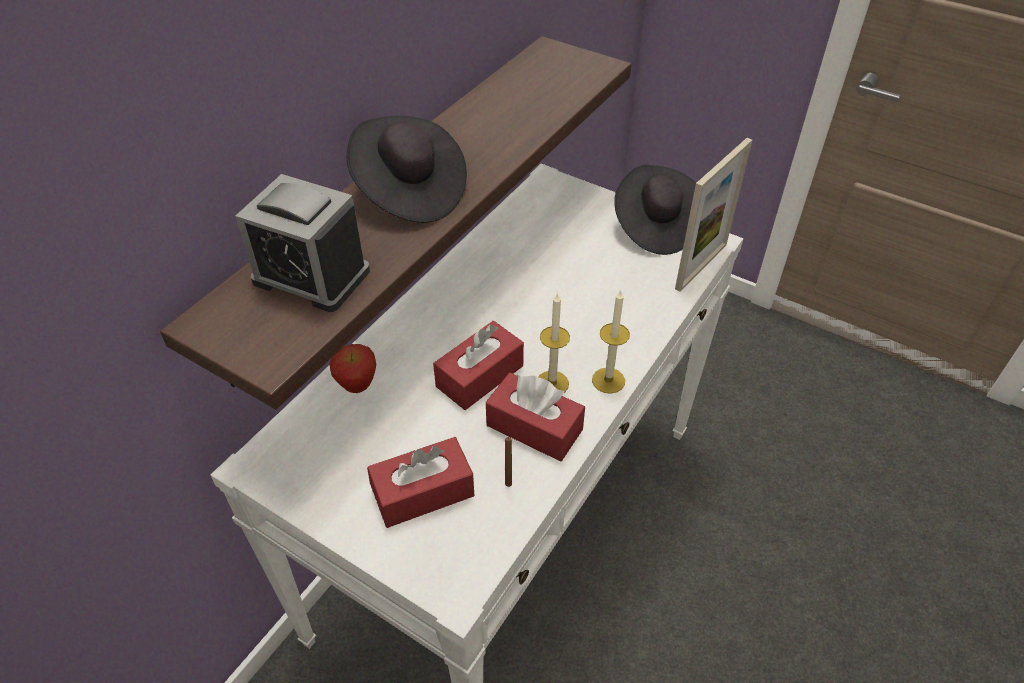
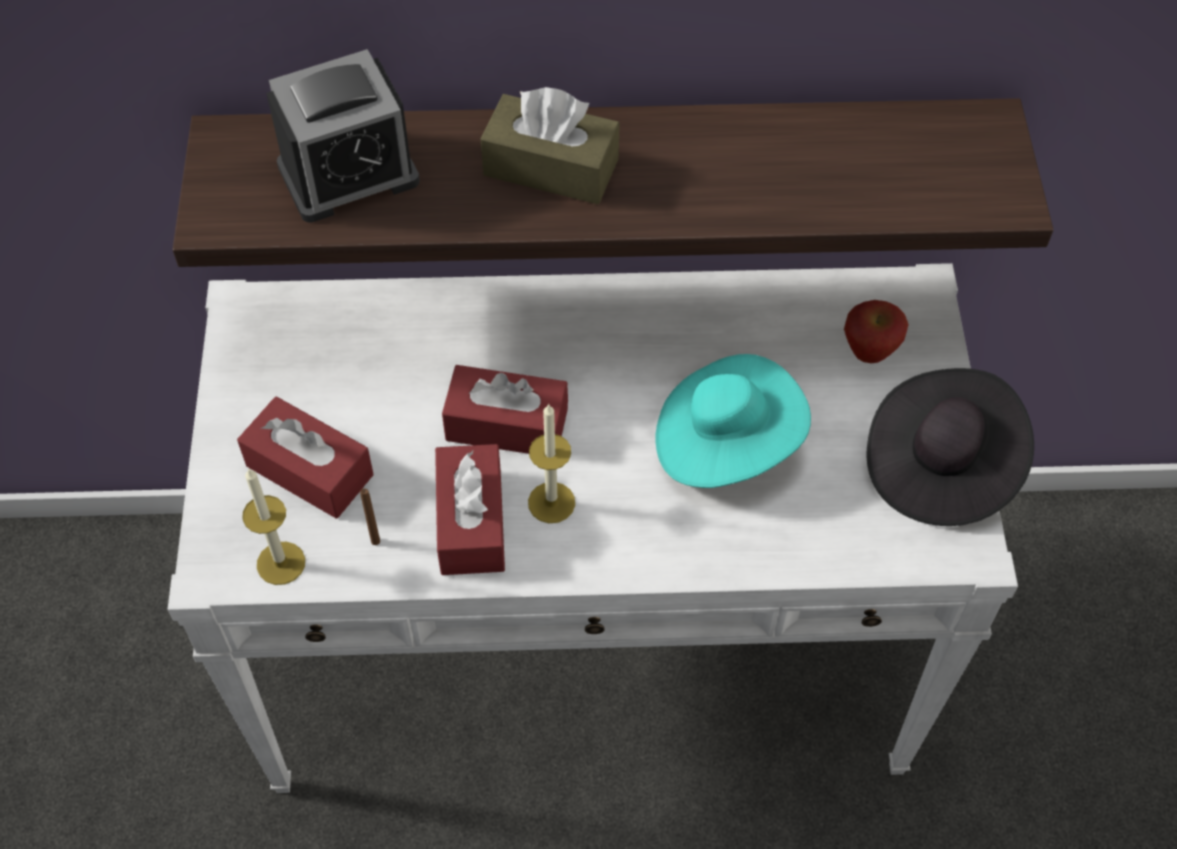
camera: 55 degrees right, 10 degrees up
alarm clock [235,174,370,312] -> alarm clock turned 105 degrees counterclockwise [266,49,420,223]
apple [330,344,376,393] -> apple moved to [844,300,909,363]
black hat [347,116,467,223] -> brown tissue box [481,87,620,204]
candle [592,290,630,394] -> candle moved to [242,468,305,585]
picture frame [675,138,752,292] -> none
none -> turquoise hat [655,354,811,488]

